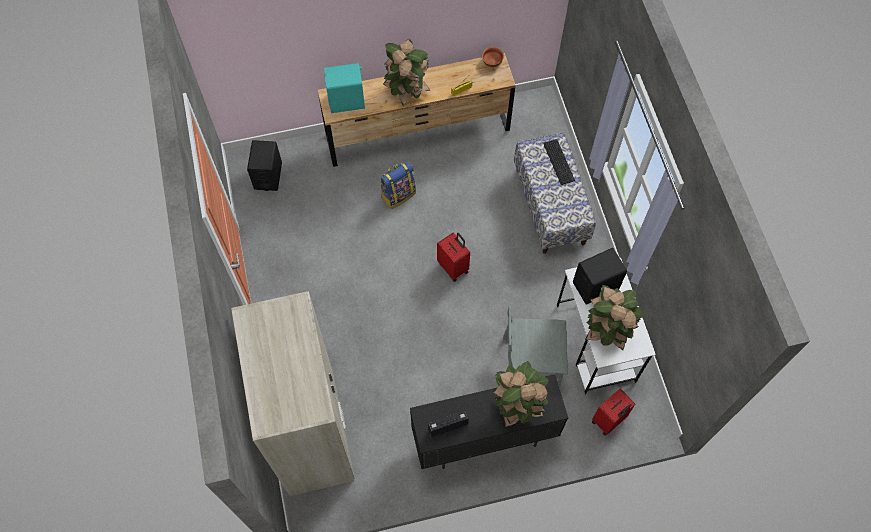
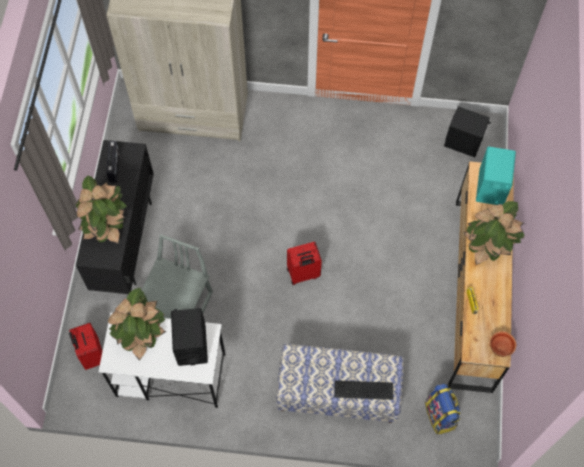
camera: 110 degrees right, 0 degrees up
backpack [380,162,416,209] -> backpack moved to [425,383,461,435]

